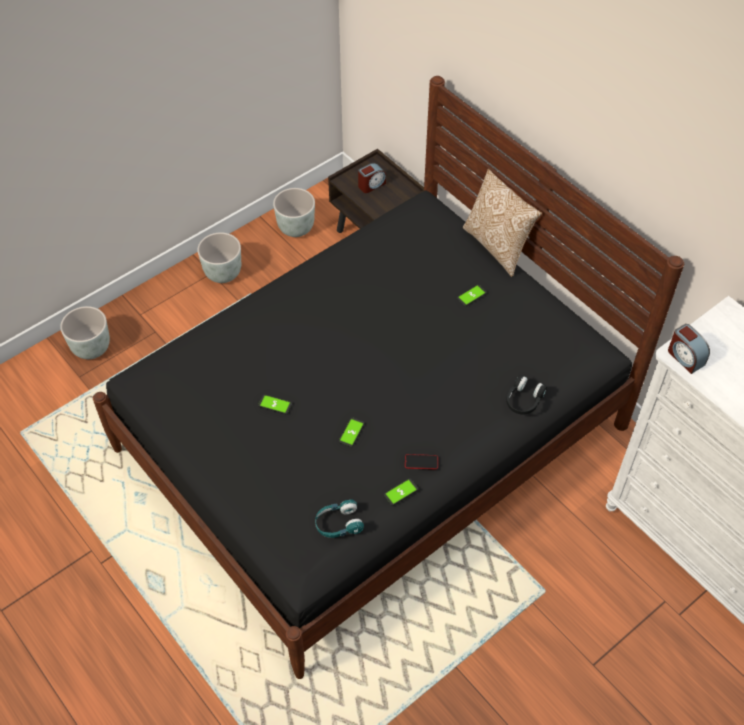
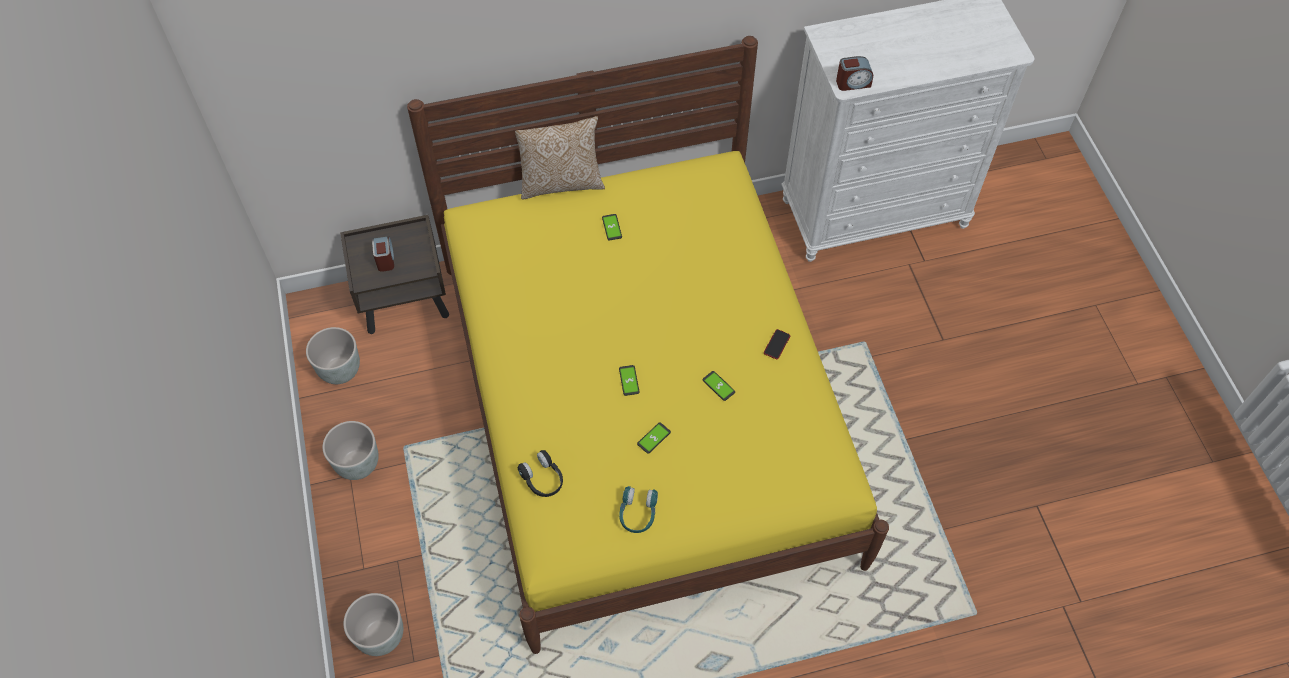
camera: 65 degrees left, 5 degrees up
black bed [93,76,684,679] -> yellow bed [407,36,889,654]
turquoise headphones [315,499,364,538] -> turquoise headphones moved to [619,486,658,533]
phone [384,478,419,506] -> phone moved to [619,365,639,396]
black headphones [506,375,547,414] -> black headphones moved to [518,450,563,497]

